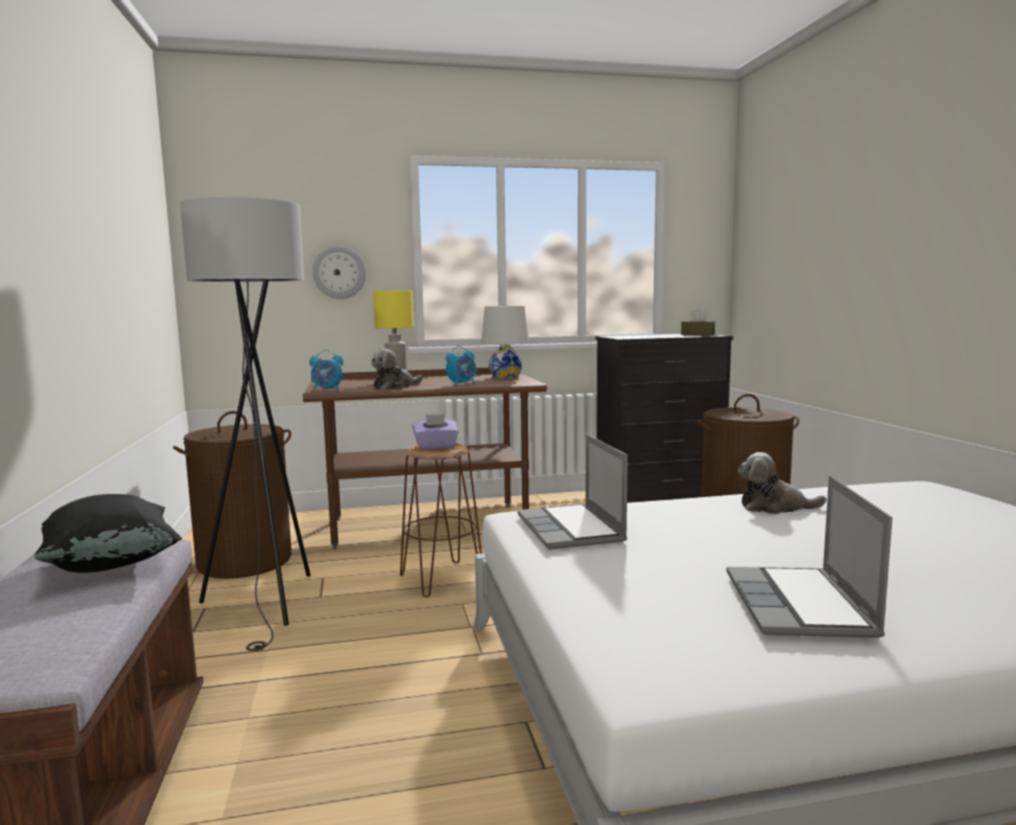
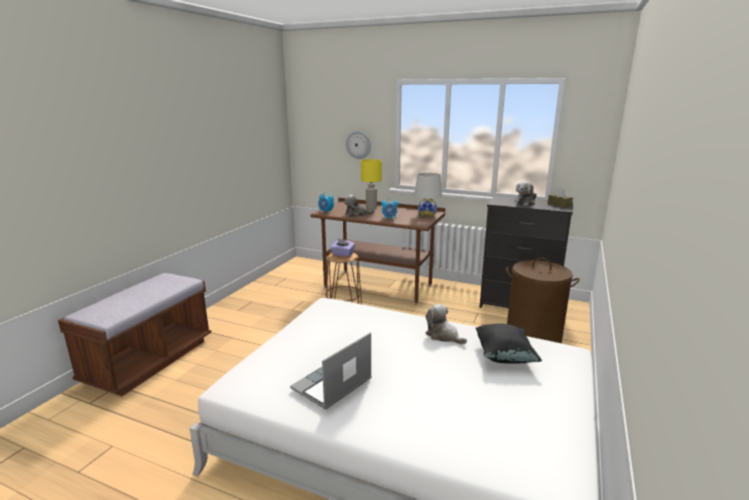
camera: 35 degrees right, 10 degrees up
black pillow [34,494,182,573] -> black pillow moved to [475,323,542,363]
brown laundry basket [173,411,292,579] -> none
grey floor lamp [180,196,311,651] -> none
laptop [518,434,628,550] -> none
none -> plush toy [514,182,537,206]

